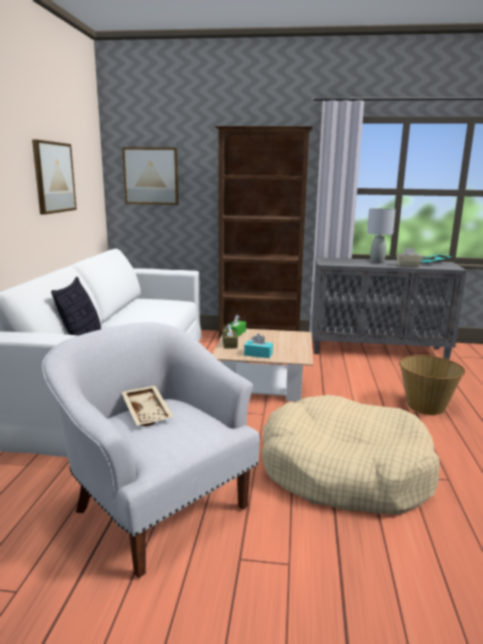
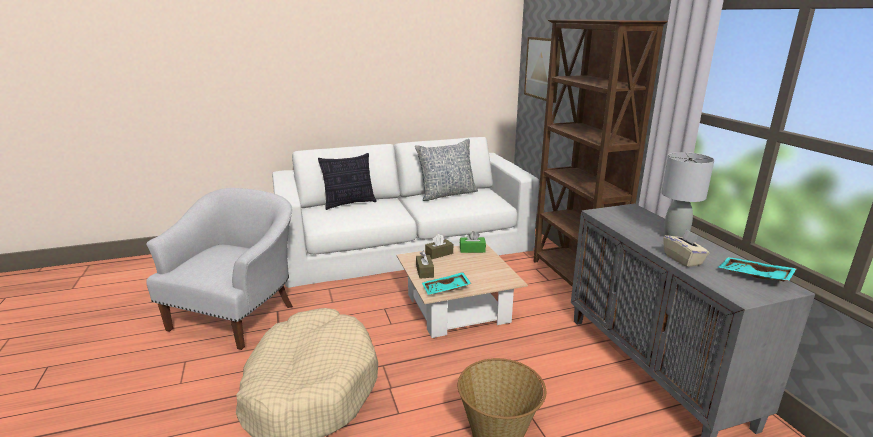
camera: 65 degrees right, 5 degrees up
picture [32,140,77,215] -> none
beige tray [121,385,174,426] -> none
turquoise tissue box [244,333,273,358] -> brown tissue box [416,251,434,279]
none -> pillow [415,139,478,201]
none -> turquoise tray [422,272,471,295]

